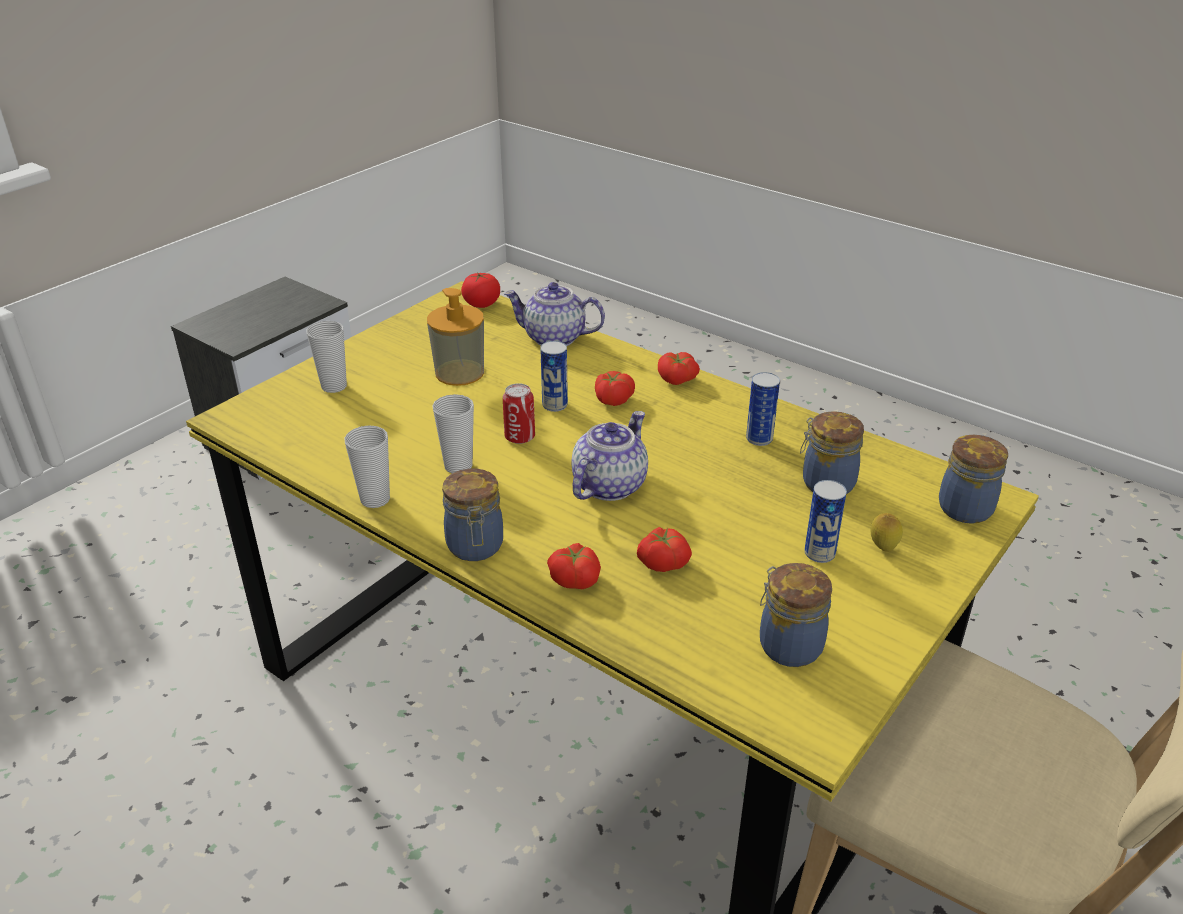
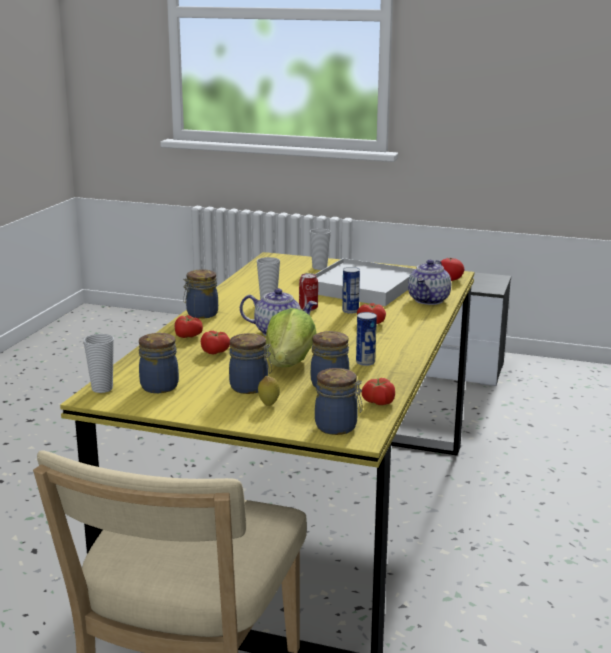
camera: 70 degrees right, 15 degrees down
cup [344,425,390,508] -> cup moved to [84,334,114,393]
soap dispenser [427,288,484,386] -> white tray [315,258,415,306]
teapot [504,282,605,346] -> teapot turned 150 degrees counterclockwise [408,260,451,305]
tomato [658,352,700,385] -> tomato moved to [362,378,395,405]
can [804,480,847,563] -> jar [229,333,272,394]
none -> lettuce [266,308,317,367]

